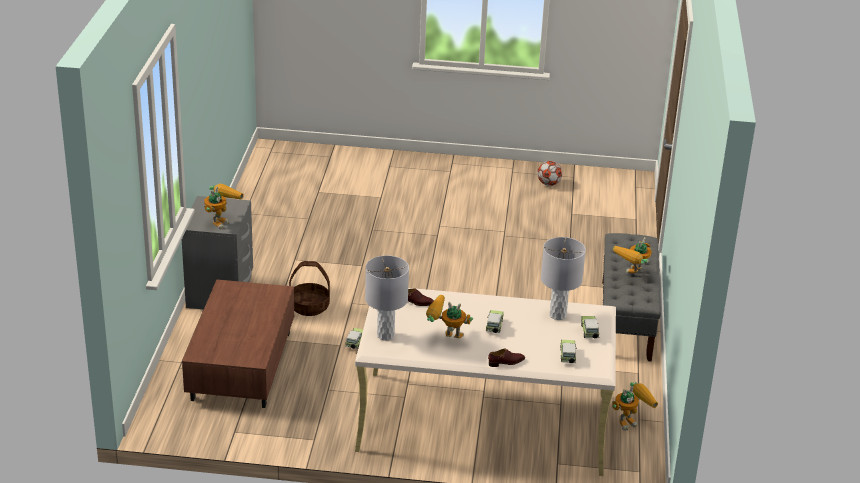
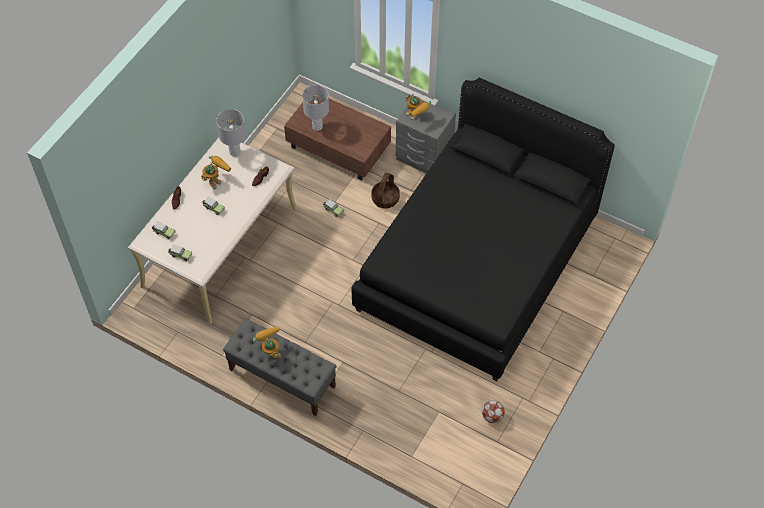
camera: 115 degrees right, 25 degrees up
grey table lamp [541,237,586,320] -> grey table lamp moved to [302,85,329,131]
toy robot [612,382,658,431] -> none
none -> black bed [351,78,615,381]

